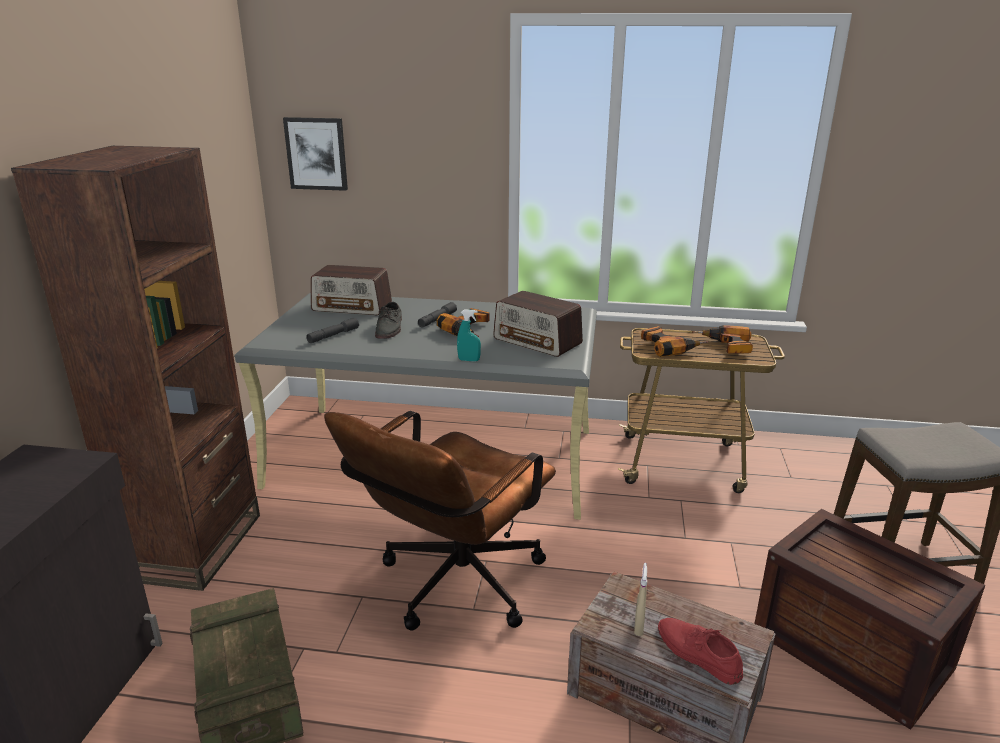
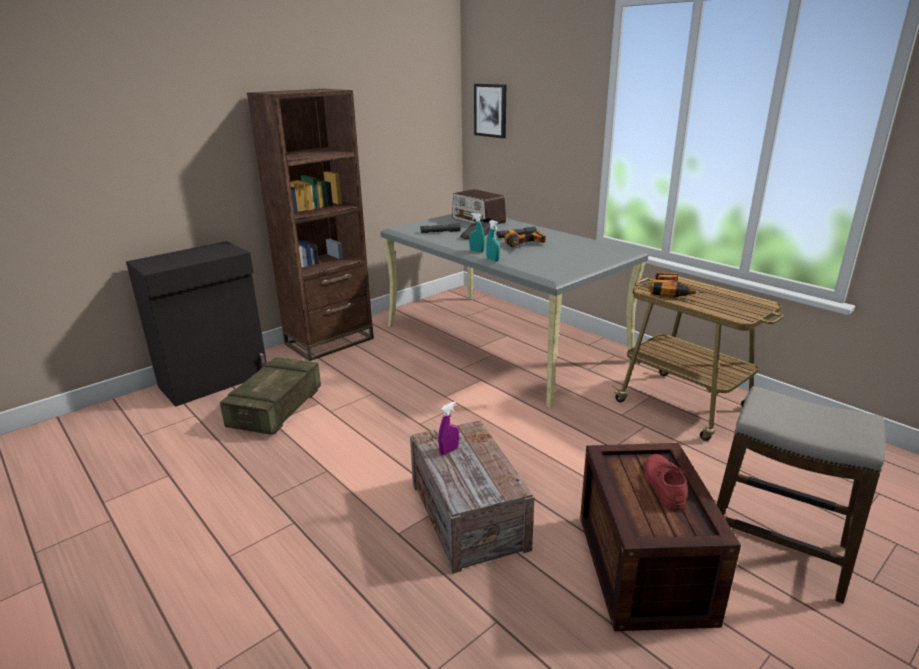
camera: 40 degrees right, 0 degrees up
brown office chair [324,411,556,631] -> none
radio [493,291,583,357] -> none
beige spray bottle [634,563,647,636] -> purple spray bottle [438,402,459,455]
red shoe [658,618,743,685] -> red shoe moved to [644,454,688,510]
power drill [692,325,753,354] -> none
none -> turquoise spray bottle [469,213,485,253]

